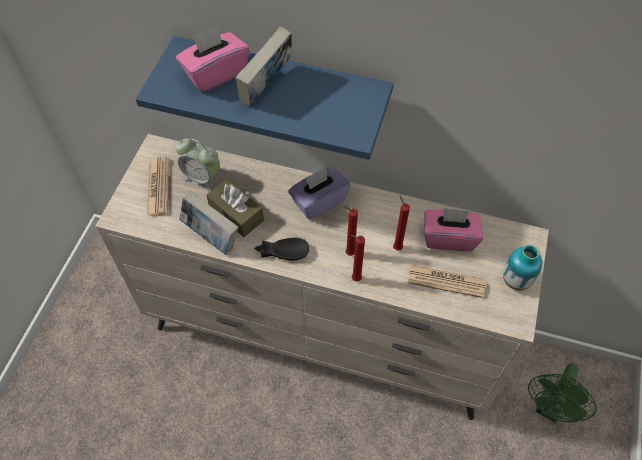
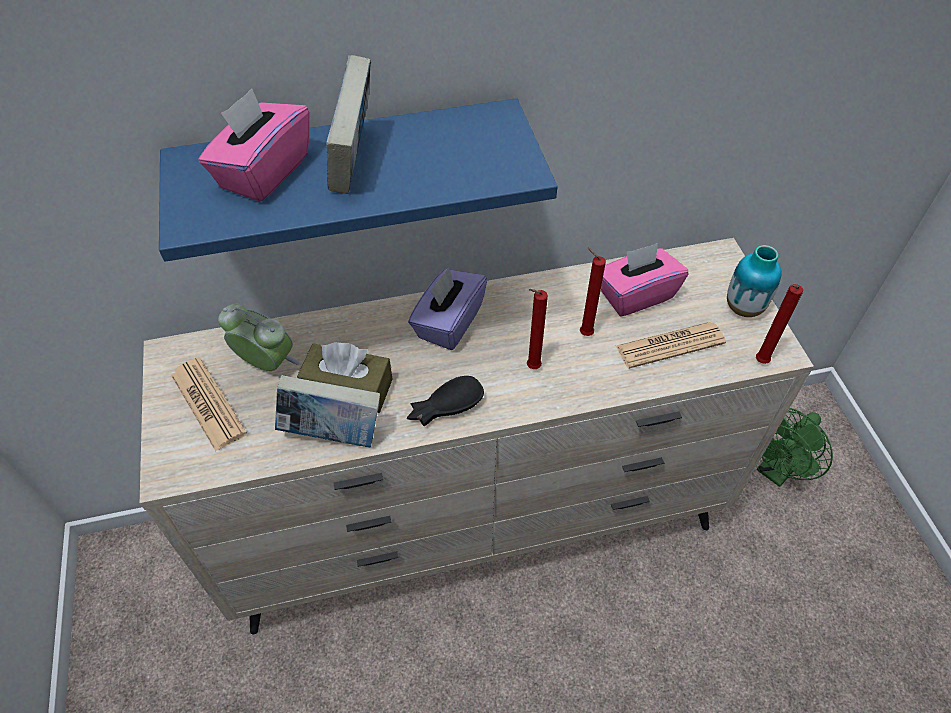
camera: 30 degrees left, 5 degrees down
alarm clock [176,138,220,192] -> alarm clock turned 150 degrees counterclockwise [218,304,300,372]
red candle [351,235,365,282] -> red candle moved to [756,284,803,364]
green fan [528,363,597,423] -> green fan turned 45 degrees clockwise [757,408,833,487]

